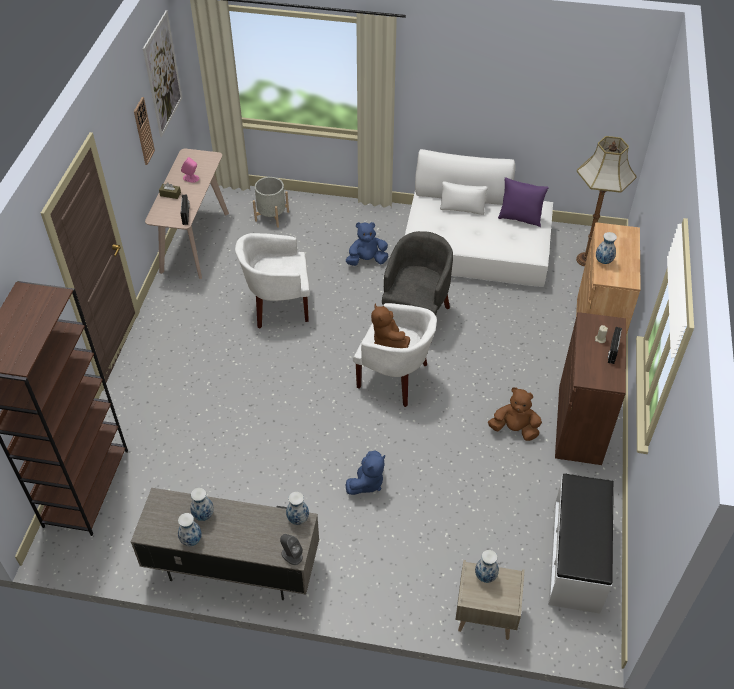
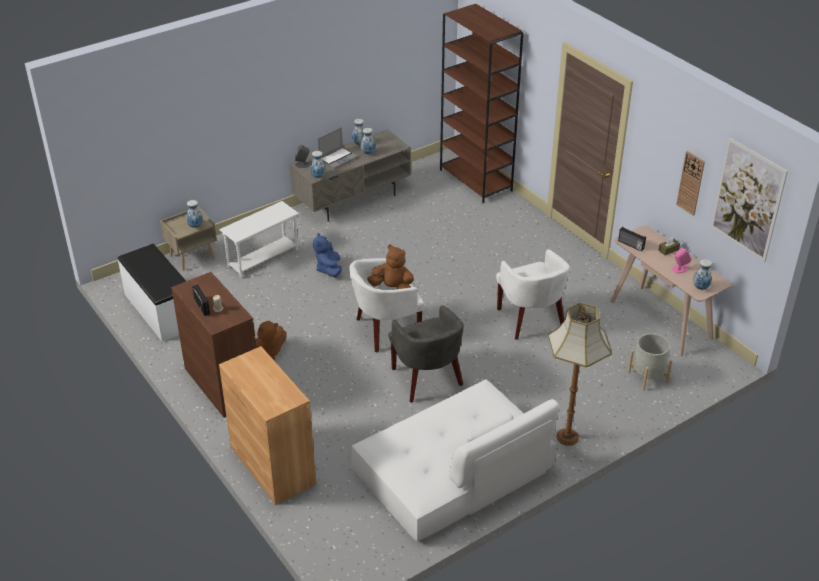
camera: 135 degrees right, 10 degrees down
white armchair [235,233,310,329] -> white armchair turned 120 degrees clockwise [496,250,570,340]
blue plush toy [346,222,388,266] -> none
purple pillow [498,177,549,227] -> none
floor lamp [576,136,637,266] -> floor lamp moved to [548,302,612,446]
vase [596,232,617,264] -> vase moved to [693,259,712,290]
none -> white side table [219,201,299,278]
none -> laptop [317,127,358,169]

